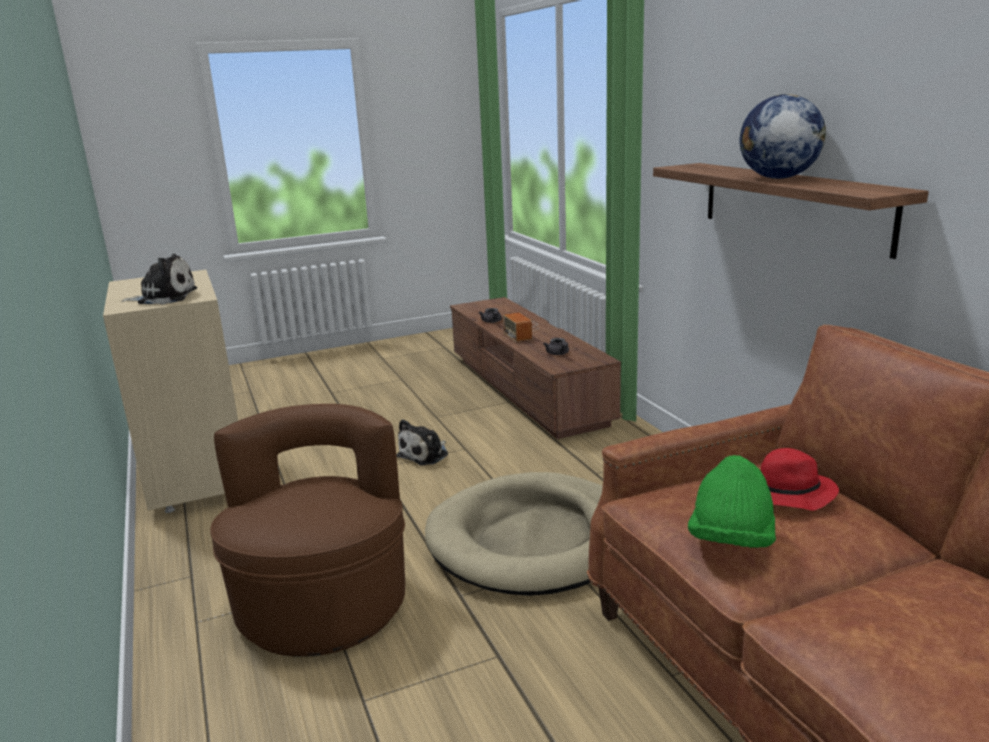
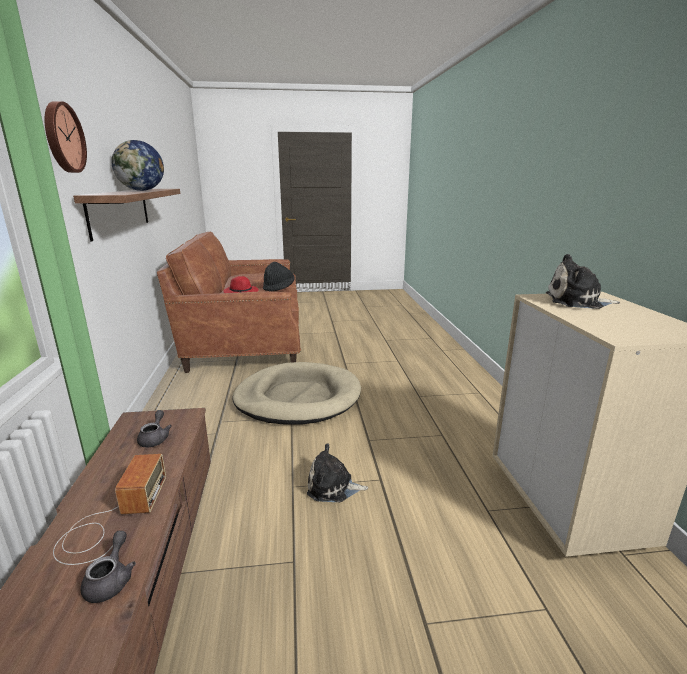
camera: 165 degrees left, 0 degrees up
brown armchair [210,404,405,657] -> none
plush toy [396,419,448,466] -> plush toy turned 135 degrees counterclockwise [307,444,368,502]
green hat [688,455,776,548] -> black hat [263,262,295,292]
none -> wall clock [44,101,87,173]

